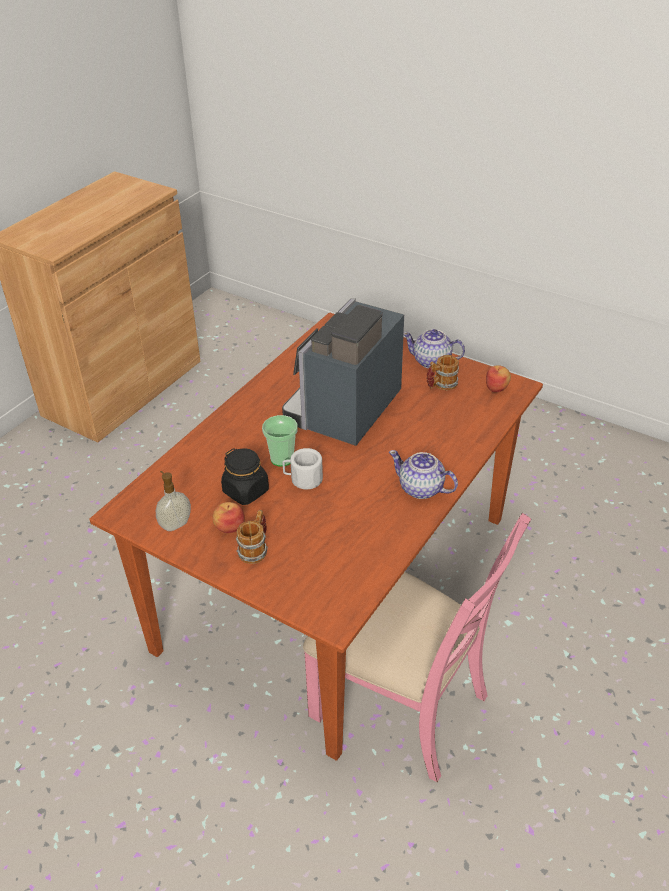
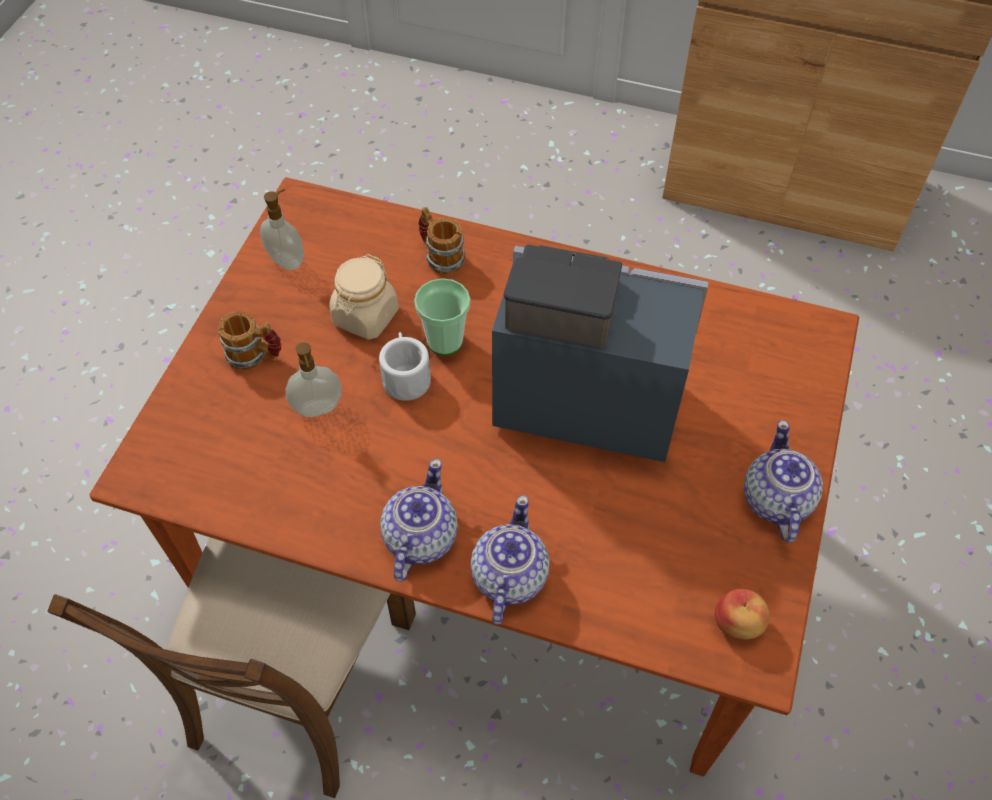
camera: 75 degrees right, 15 degrees up
apple [212,502,245,533] -> none
black jar [221,448,269,505] -> beige jar [329,254,399,339]
pink chair [303,513,531,782] -> brown chair [48,537,416,798]
mug [426,355,459,390] -> mug moved to [418,207,466,275]
none -> soap dispenser [286,342,342,417]
none -> teapot [470,495,550,624]

